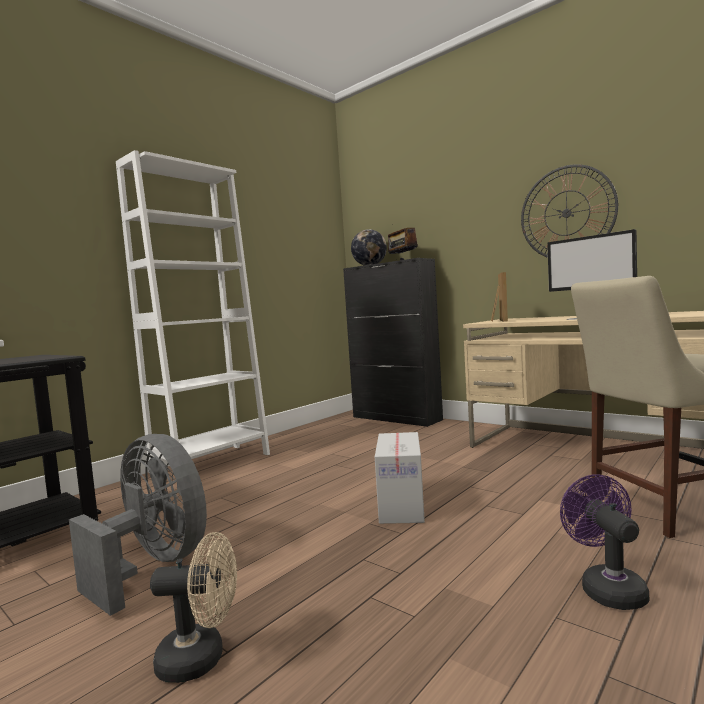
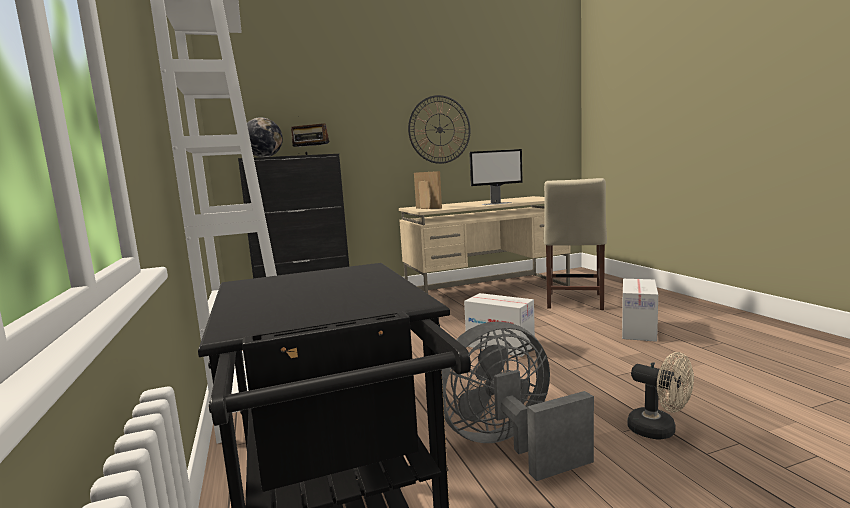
camera: 60 degrees left, 5 degrees up
beige fan [150,532,237,683] -> beige fan turned 105 degrees clockwise [627,352,694,440]
purple fan [560,474,649,610] -> cardboard box [622,279,658,342]

